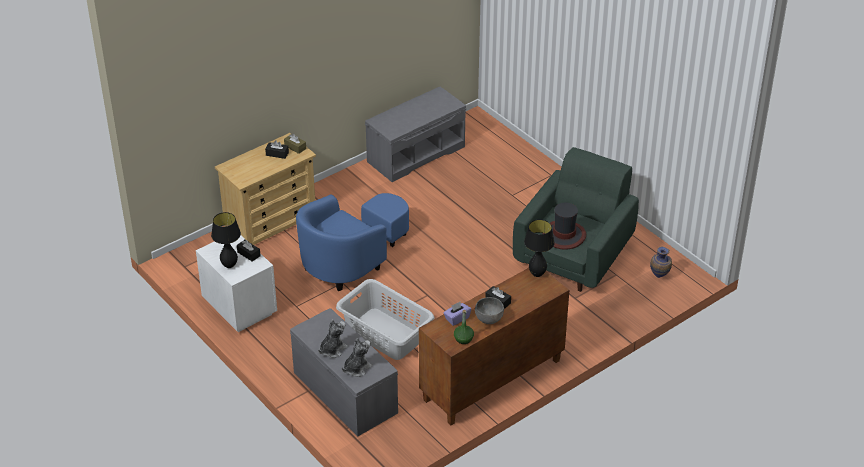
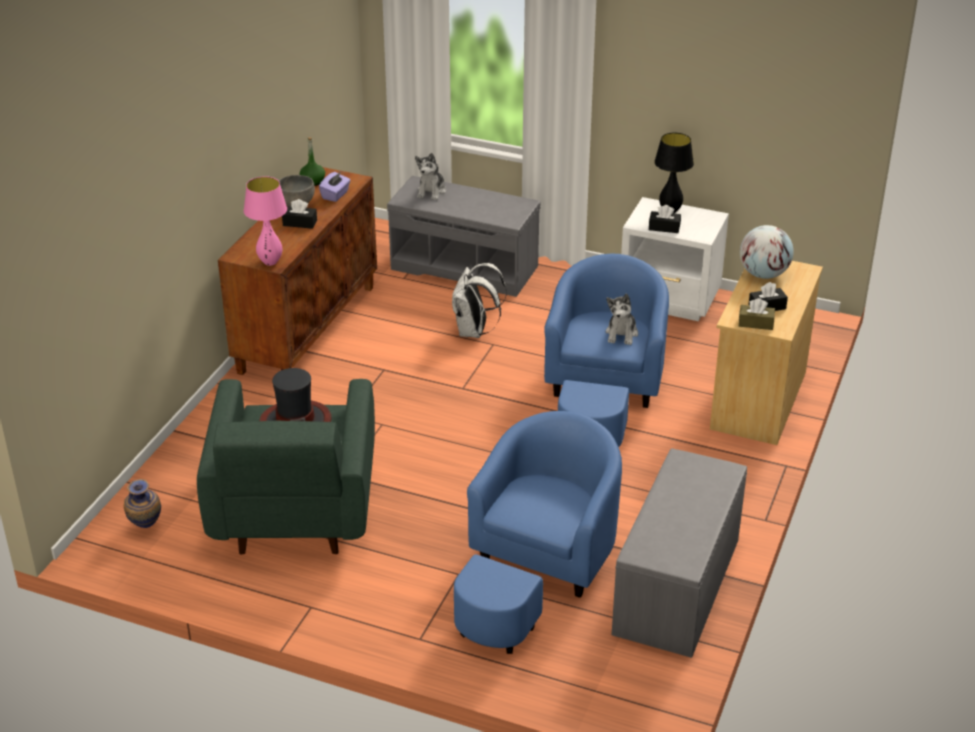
camera: 150 degrees right, 5 degrees down
plush toy [318,320,348,358] -> plush toy moved to [606,294,638,345]
grey laundry basket [336,279,435,360] -> white backpack [452,263,507,338]
black table lamp [524,219,555,277] -> pink table lamp [244,176,287,266]
none -> blue armchair [454,411,622,654]
none -> globe [740,225,794,279]

